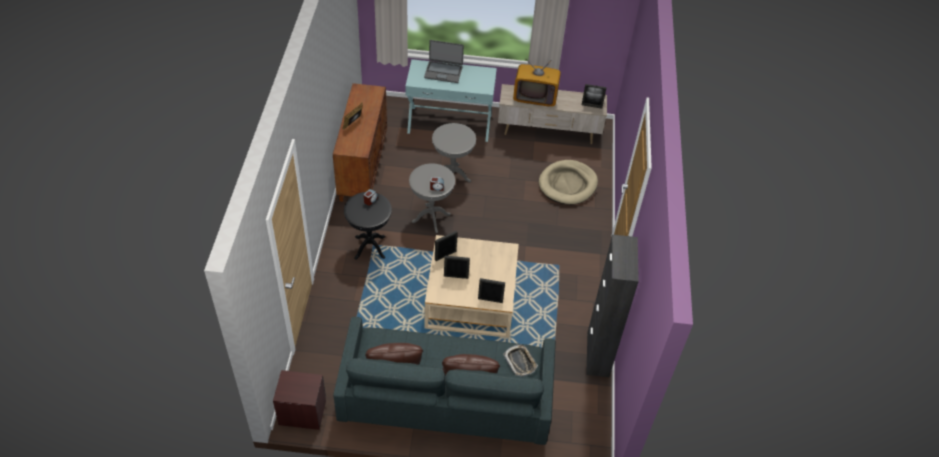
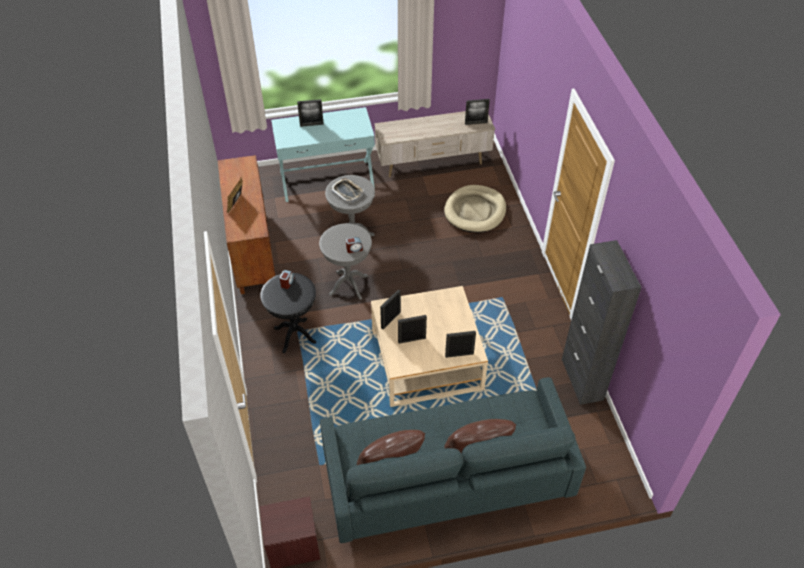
camera: 15 degrees left, 0 degrees up
laptop [424,40,464,83] -> picture frame [297,99,324,127]
tray [503,344,538,376] -> tray moved to [330,178,364,203]
television [513,59,561,107] -> none

